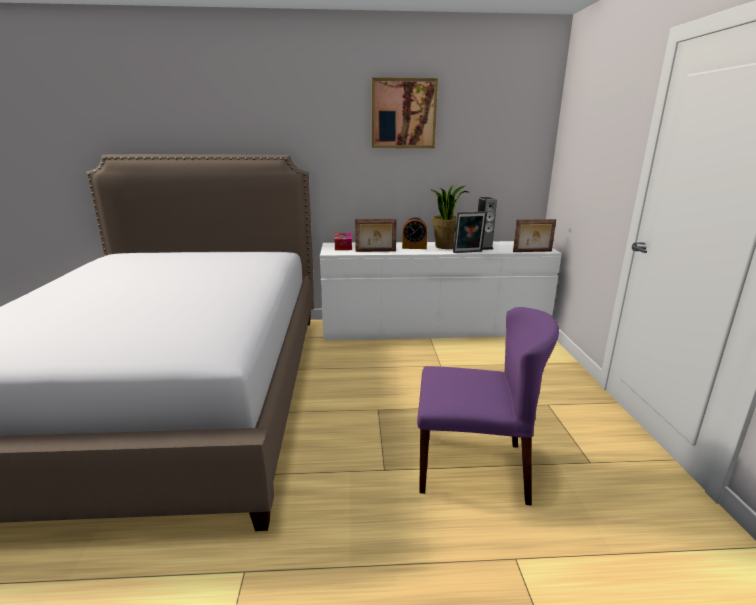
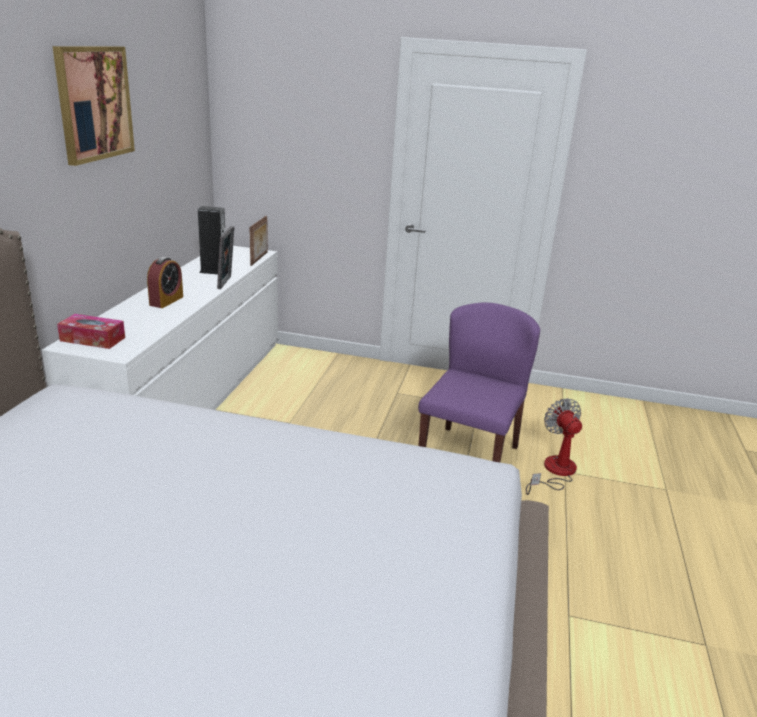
camera: 75 degrees left, 5 degrees up
picture frame [355,219,397,252] -> none
potted plant [432,185,468,249] -> none
none -> fan [526,398,582,495]

